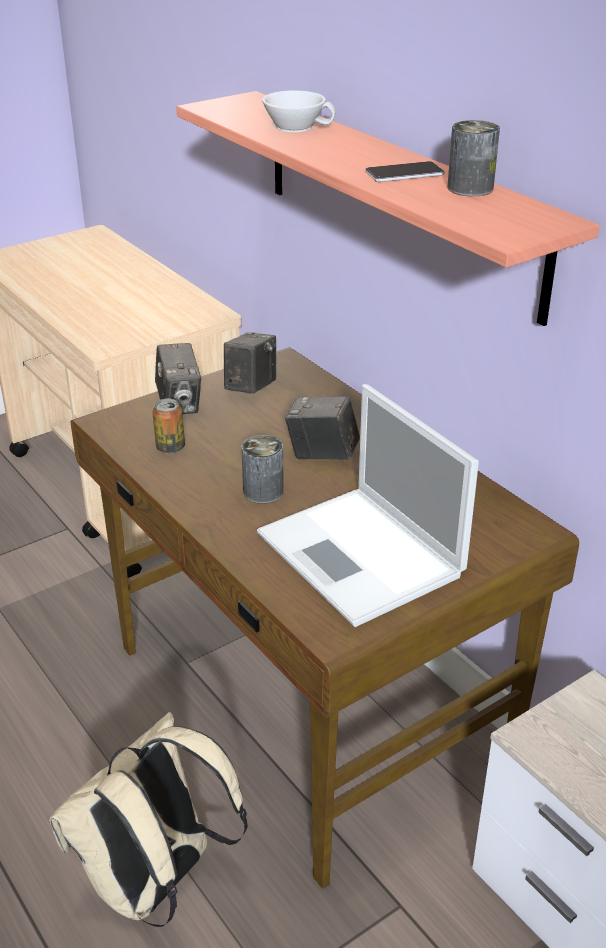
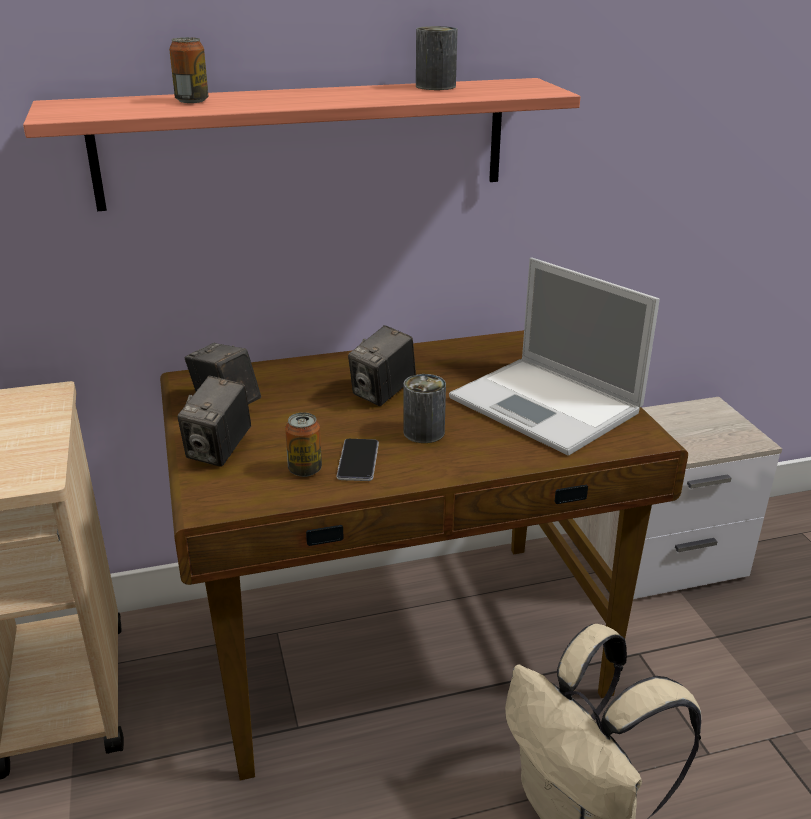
camera: 70 degrees left, 5 degrees down
camera [155,343,201,414] -> camera turned 105 degrees clockwise [178,376,251,467]
laptop [257,384,479,627] -> laptop turned 60 degrees clockwise [449,258,660,456]
white cup [262,91,336,132] -> can [169,37,208,103]
phone [365,161,444,182] -> phone moved to [337,439,379,481]

